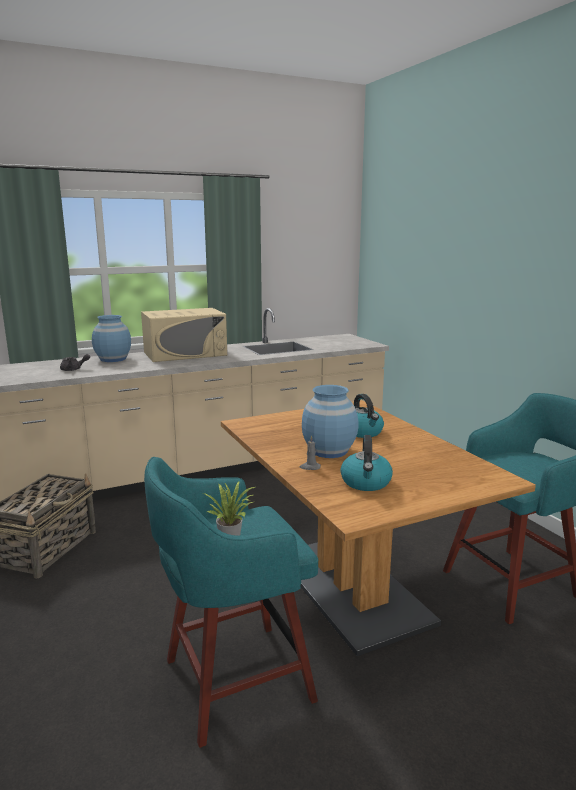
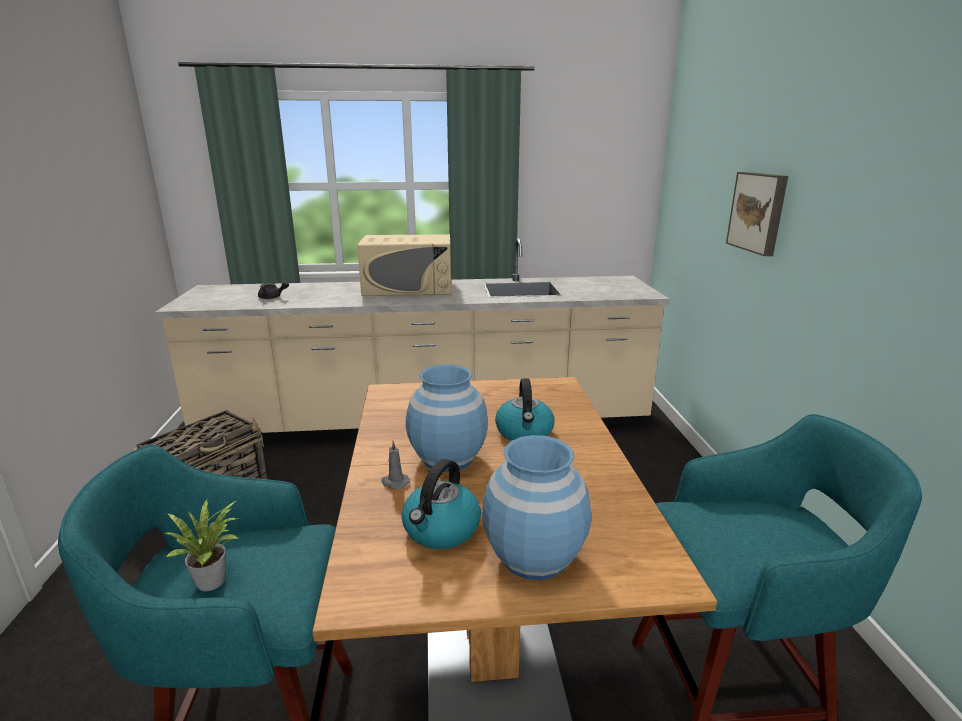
camera: 20 degrees right, 5 degrees up
blue vase [92,315,131,362] -> blue vase moved to [482,435,591,580]
none -> picture [726,172,788,256]

